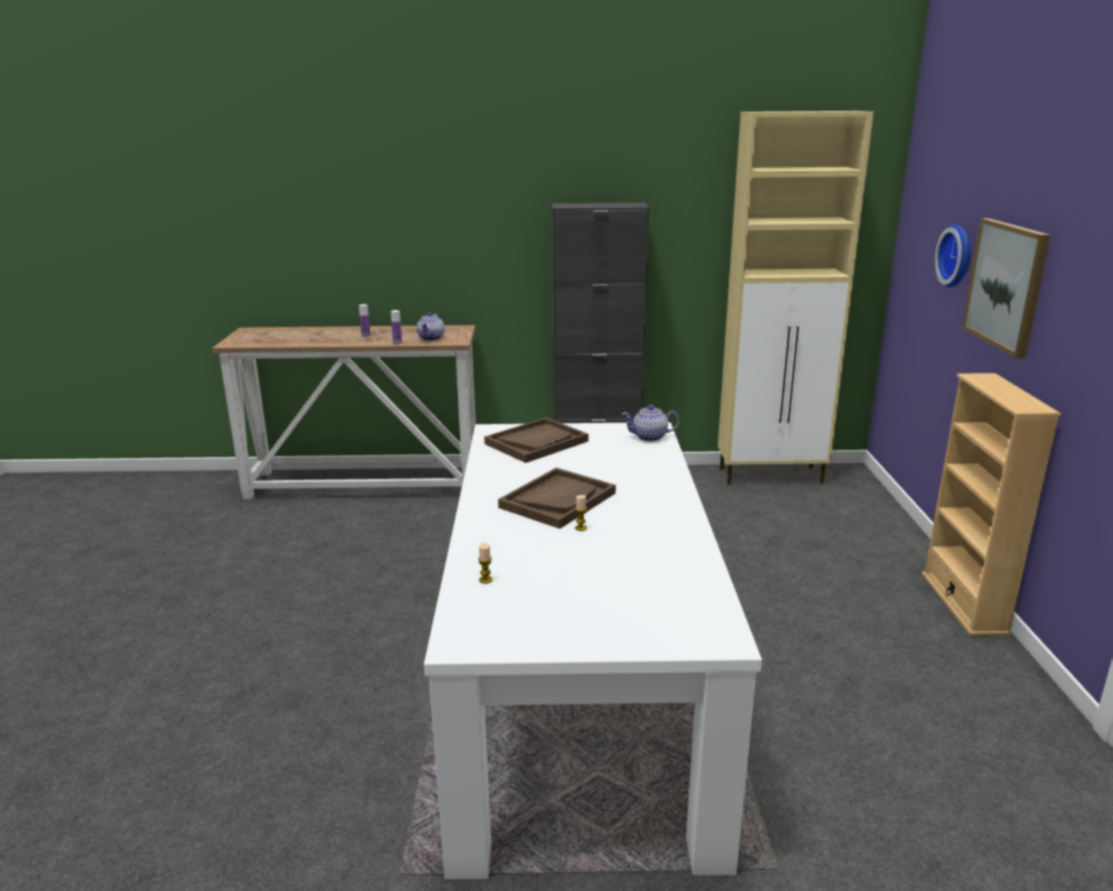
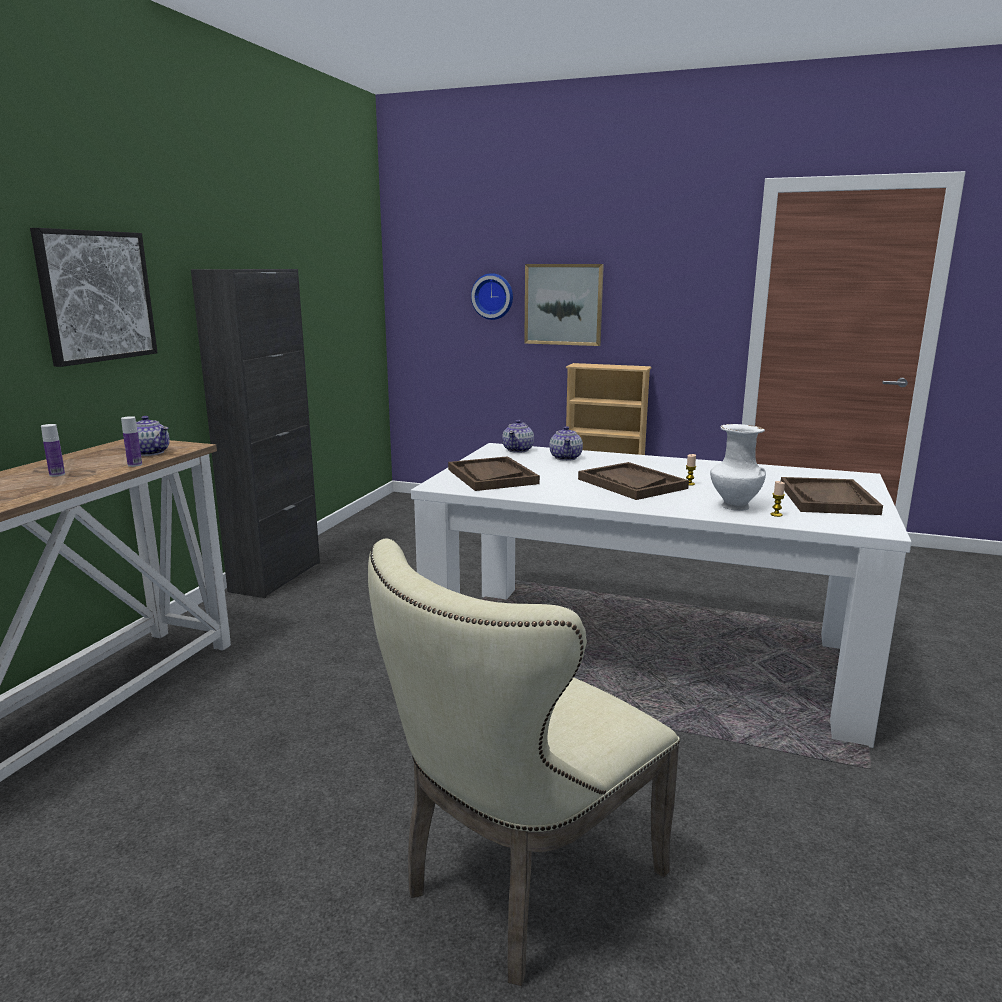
camera: 70 degrees left, 5 degrees down
beige cabinet [718,111,874,485] -> none
none -> picture [30,228,158,367]
none -> beige chair [368,539,680,986]
none -> teapot [549,426,583,461]
none -> white vase [710,424,766,511]
none -> brown tray [781,477,883,515]

